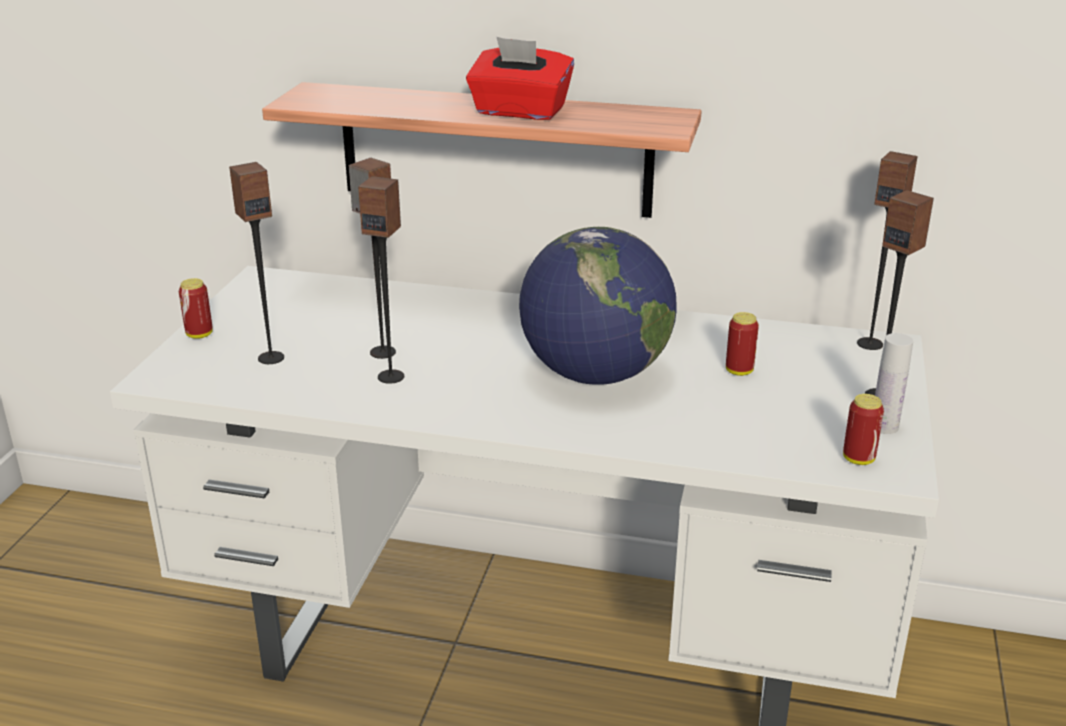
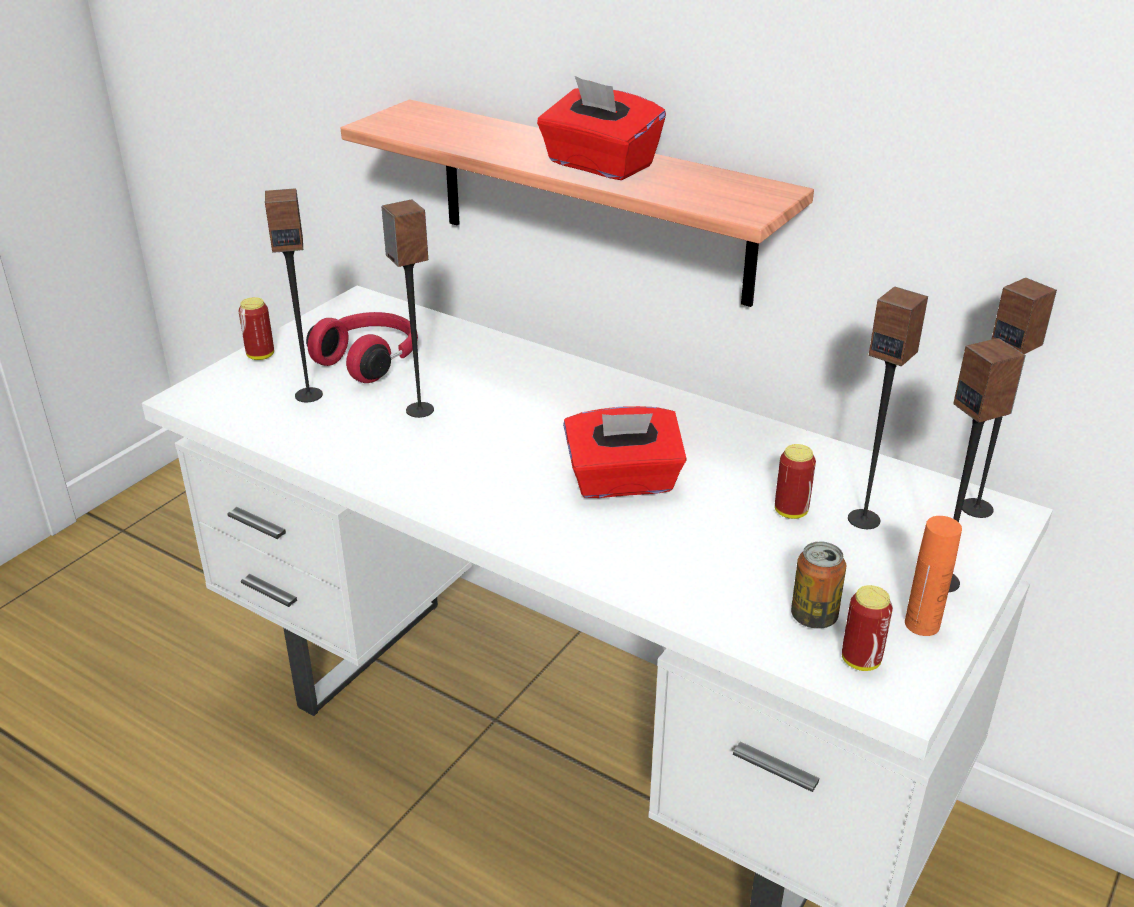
camera: 20 degrees right, 5 degrees up
speaker [358,176,404,384] -> speaker moved to [848,287,928,529]
globe [519,227,677,385] -> red tissue box [563,406,687,498]
white bottle [875,333,913,434] -> orange bottle [905,516,962,636]
none -> red headphones [306,312,418,383]
none -> can [791,541,846,629]

